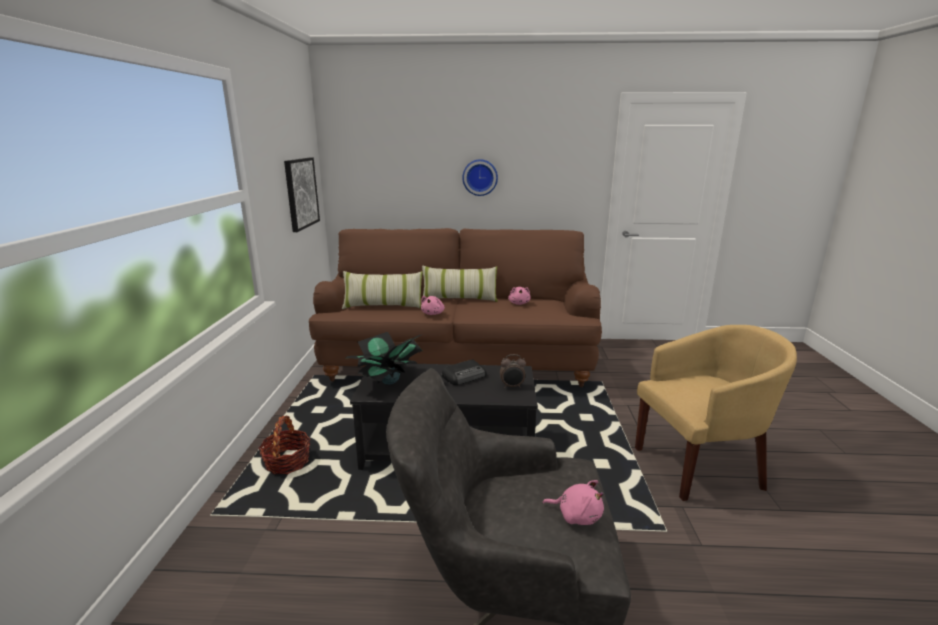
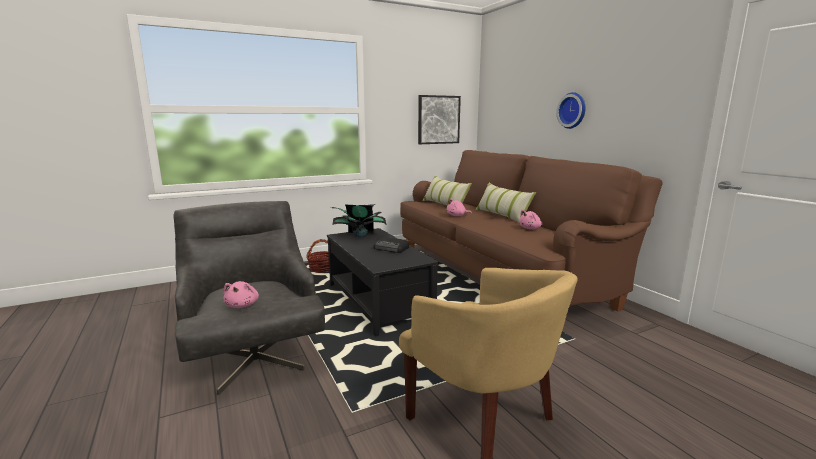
camera: 60 degrees right, 5 degrees down
alarm clock [500,354,526,388] -> none

